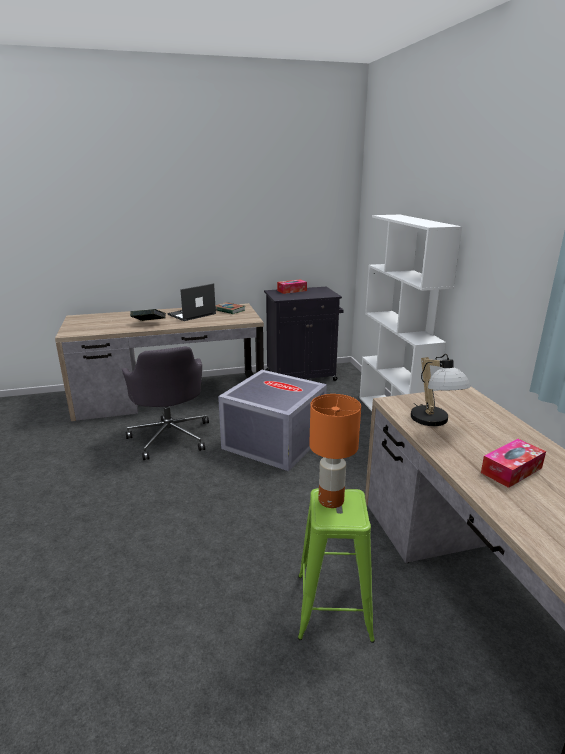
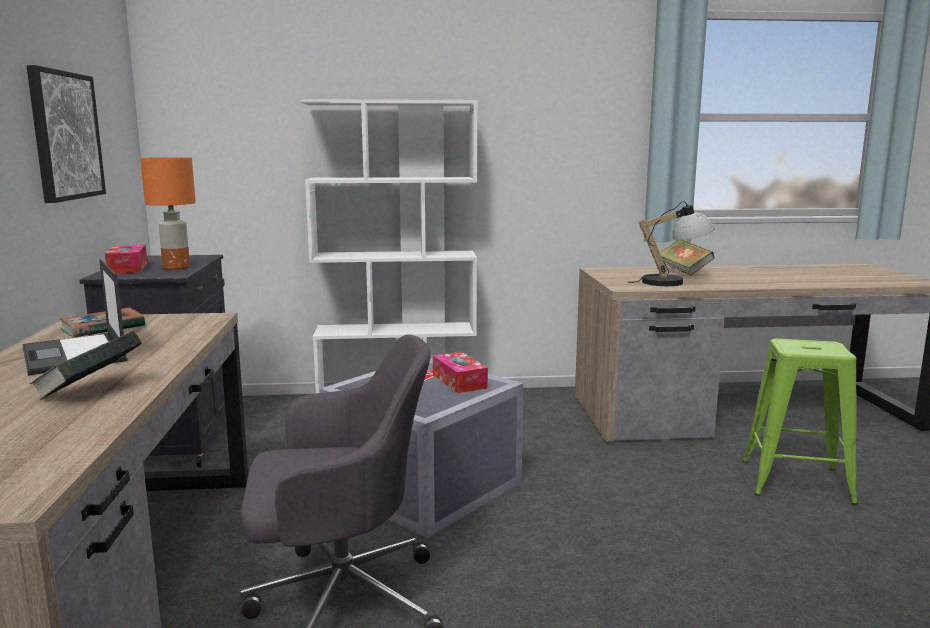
camera: 80 degrees left, 10 degrees down
orange table lamp [309,394,361,508] -> orange table lamp moved to [140,157,196,270]
tissue box [481,439,546,488] -> tissue box moved to [433,352,488,393]
none -> picture [27,65,106,203]
none -> book [660,240,714,276]

